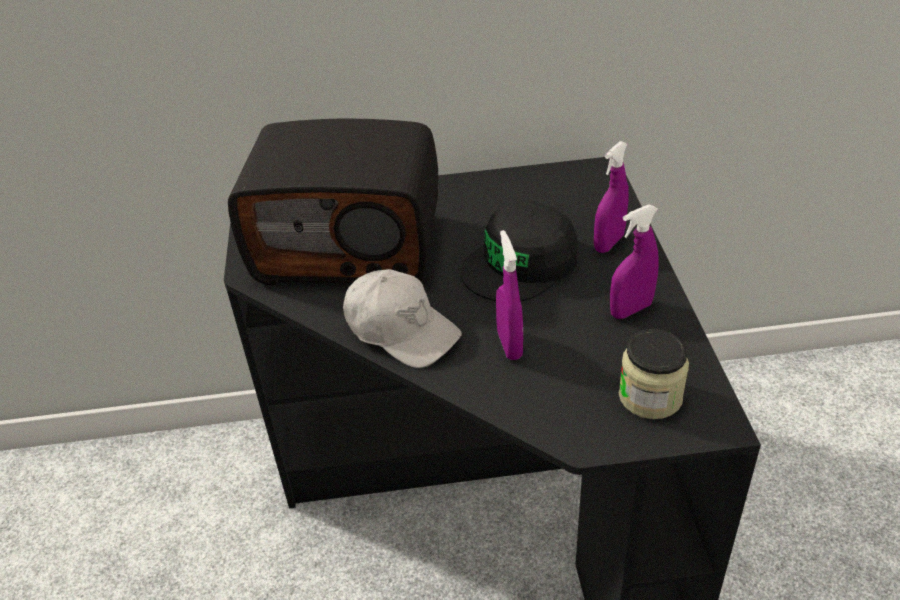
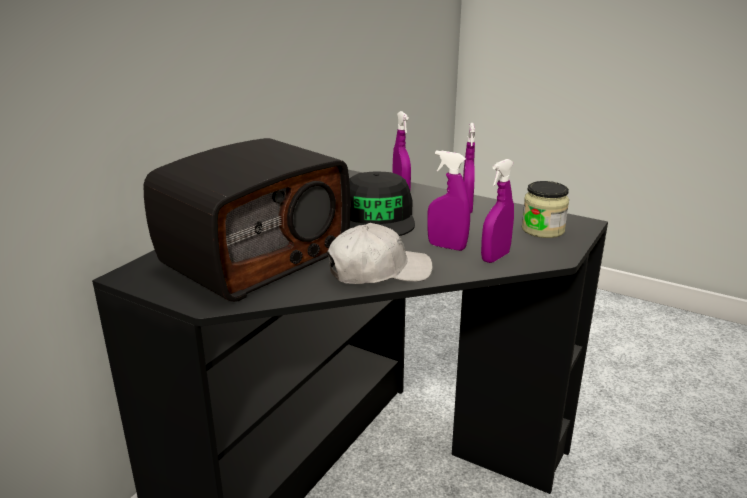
camera: 55 degrees left, 15 degrees down
none -> purple spray bottle [481,159,514,263]

